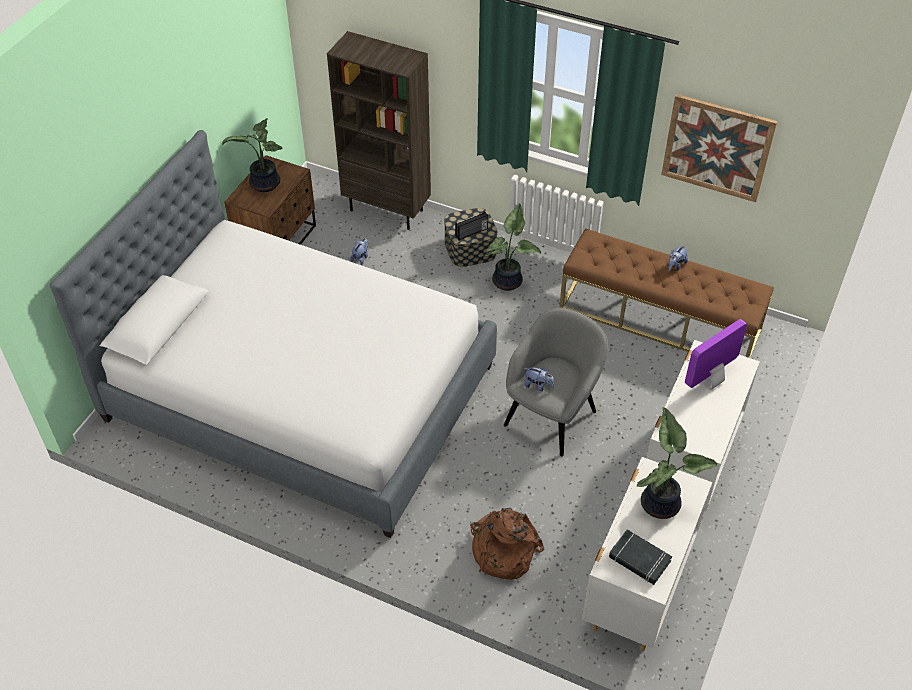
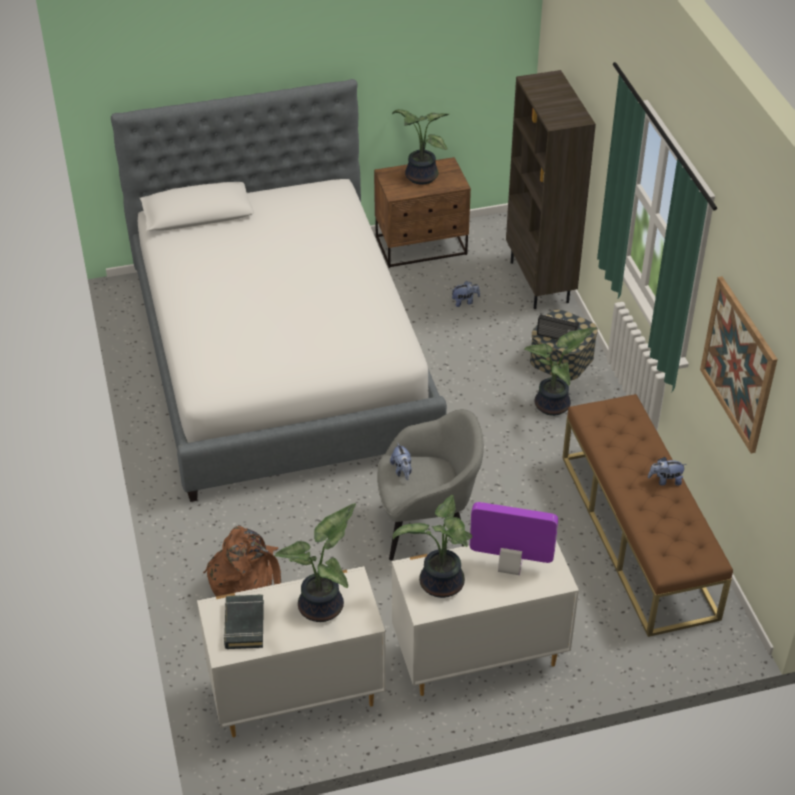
camera: 50 degrees right, 5 degrees down
none -> potted plant [393,495,472,598]

